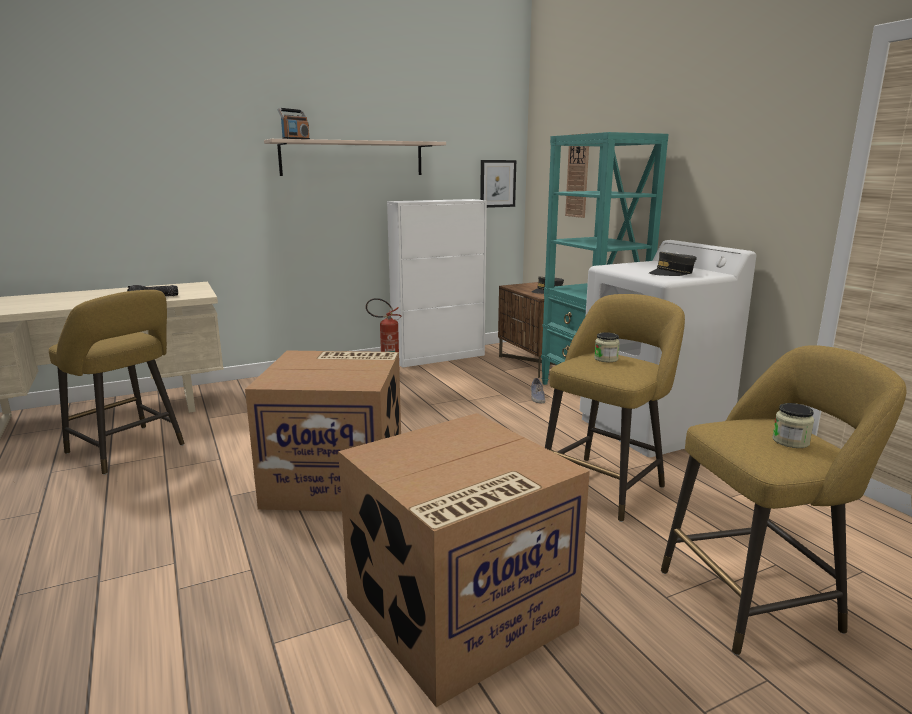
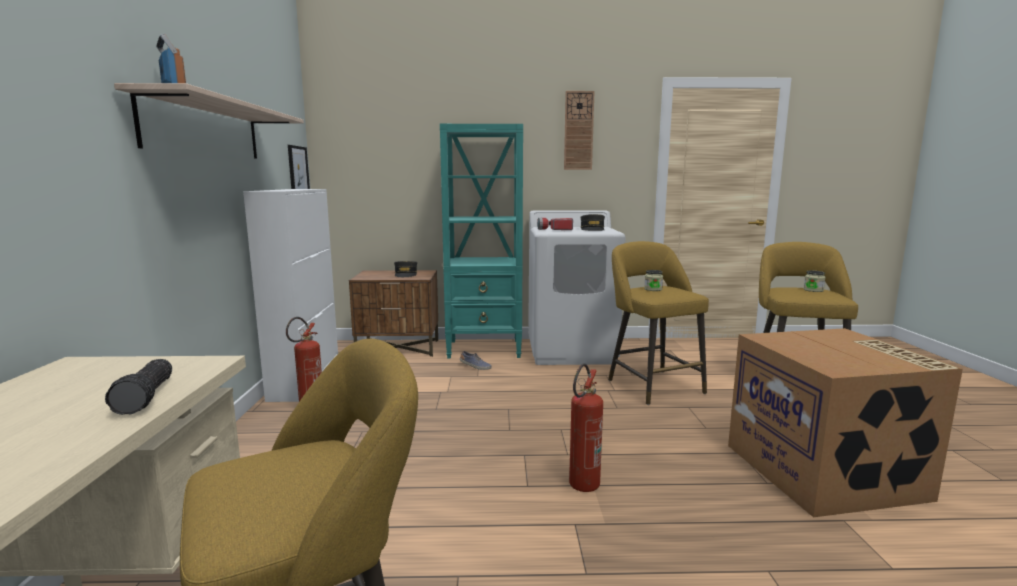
camera: 65 degrees left, 5 degrees down
cardboard box [245,350,401,512] -> fire extinguisher [569,363,603,492]
wall clock [565,133,589,218] -> wall clock moved to [564,91,595,170]
none -> flashlight [537,218,573,230]

